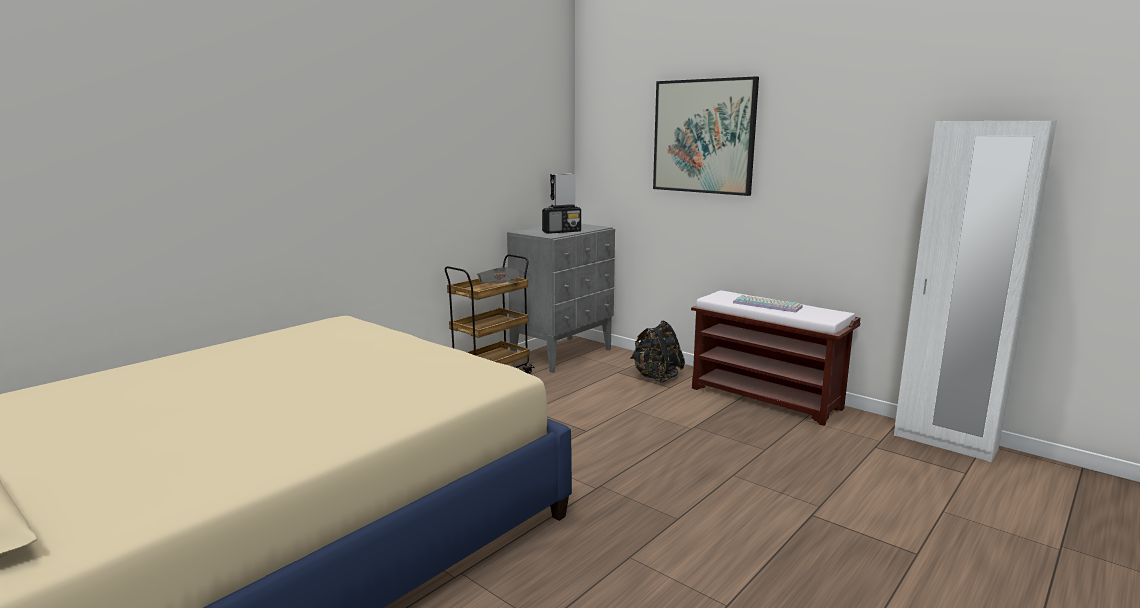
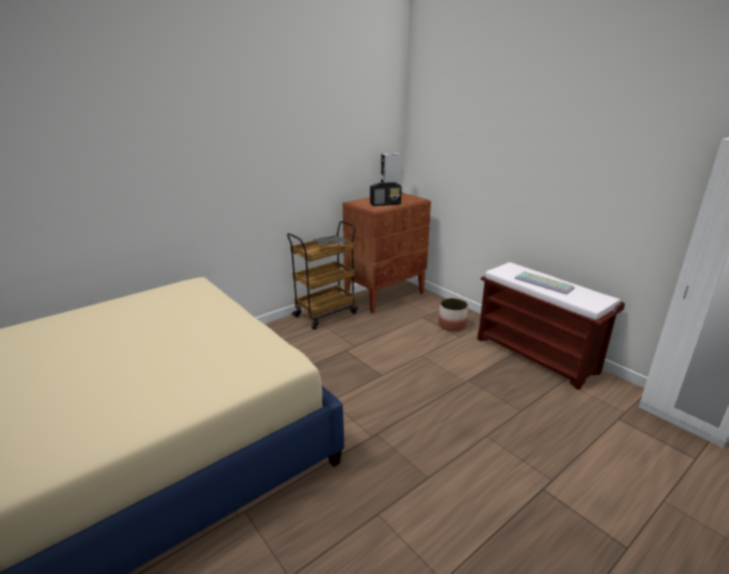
camera: 10 degrees right, 10 degrees up
grey dresser [507,224,615,373] -> brown dresser [343,192,431,314]
black backpack [630,321,685,383] -> planter [438,298,468,331]
picture [653,76,759,196] -> none

